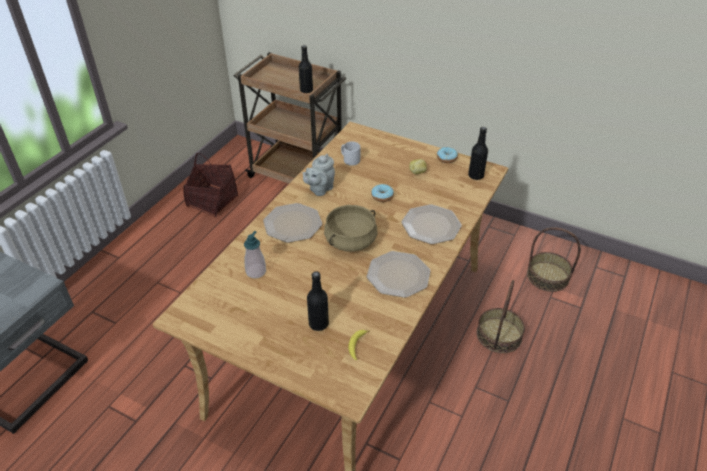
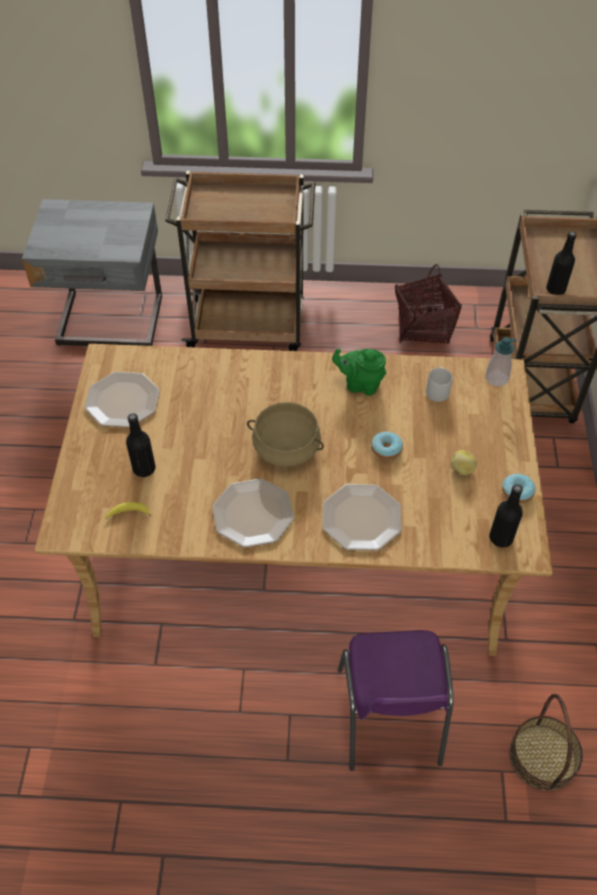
camera: 65 degrees right, 10 degrees up
soap dispenser [244,231,266,278] -> soap dispenser moved to [485,337,517,386]
plate [263,203,322,243] -> plate moved to [85,372,160,428]
grey teapot [303,154,335,196] -> green teapot [332,348,386,396]
basket [477,280,525,353] -> purple chair [338,630,454,771]
none -> brown cart [165,171,315,351]

